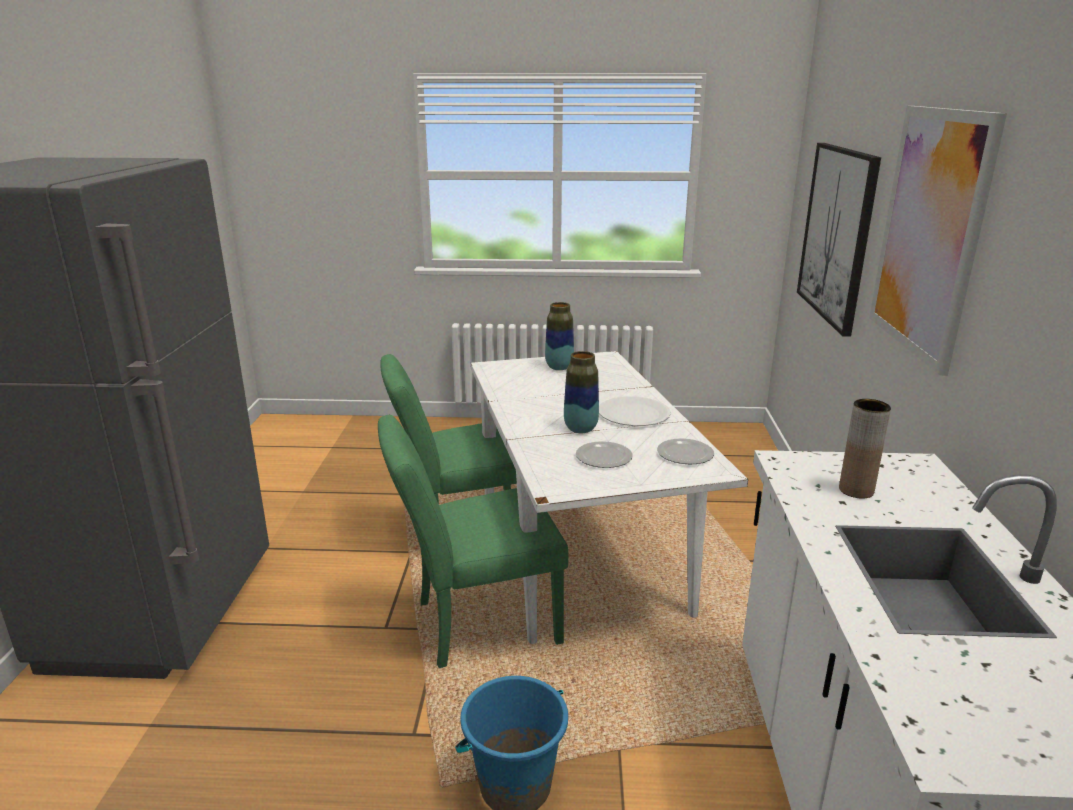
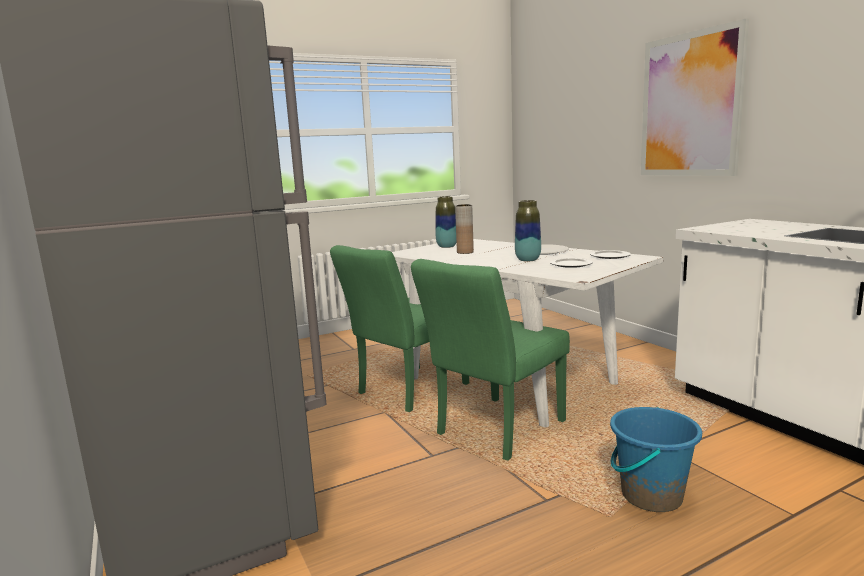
camera: 30 degrees left, 10 degrees down
picture [797,143,881,337] -> none
brown vase [839,399,891,499] -> brown vase moved to [455,204,474,254]

